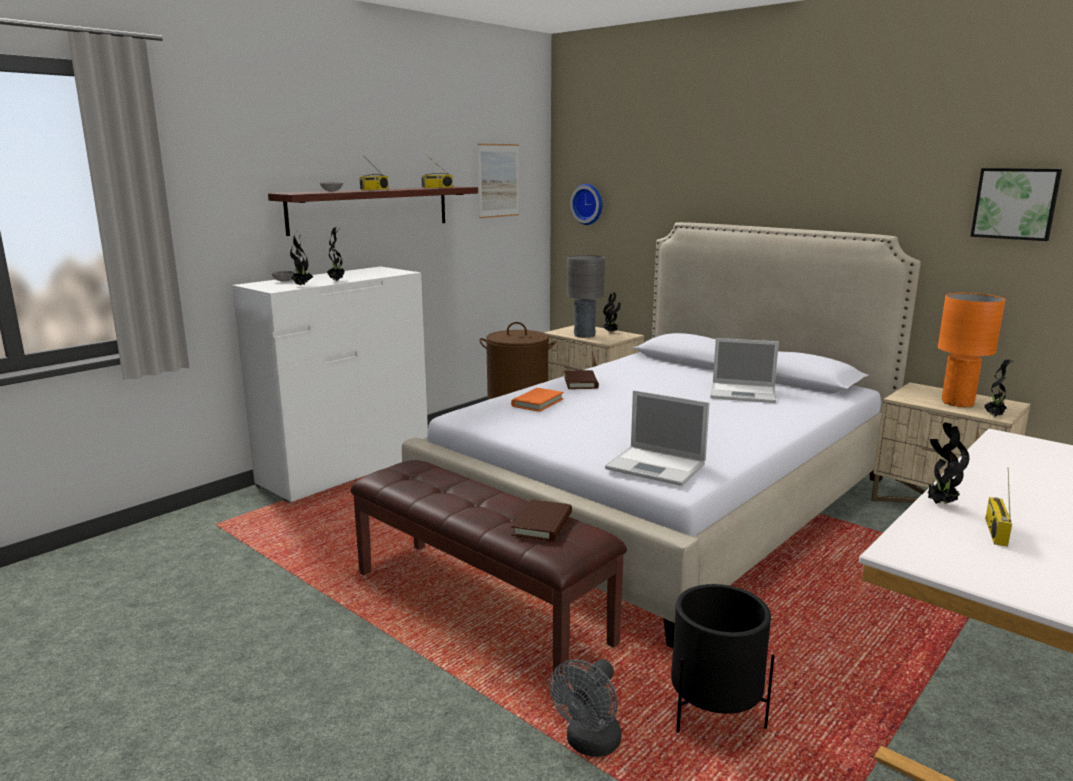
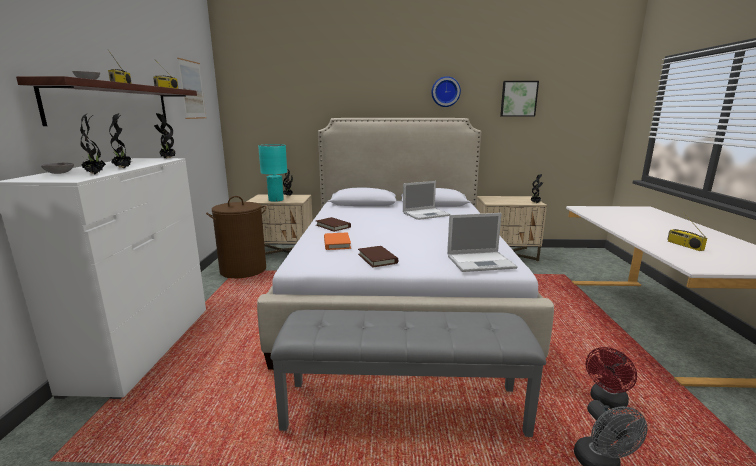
camera: 40 degrees left, 0 degrees up
brown bench [351,460,627,683] -> grey bench [271,310,546,437]
brown book [511,499,572,542] -> brown book moved to [358,246,398,268]
grey table lamp [567,255,605,338] -> turquoise table lamp [258,144,287,202]
wall clock [570,184,603,225] -> wall clock moved to [432,76,461,107]
black planter [671,584,775,733] -> red fan [586,347,637,409]
potted plant [927,422,969,504] -> potted plant moved to [154,113,175,159]
orange table lamp [938,293,1005,407] -> none

